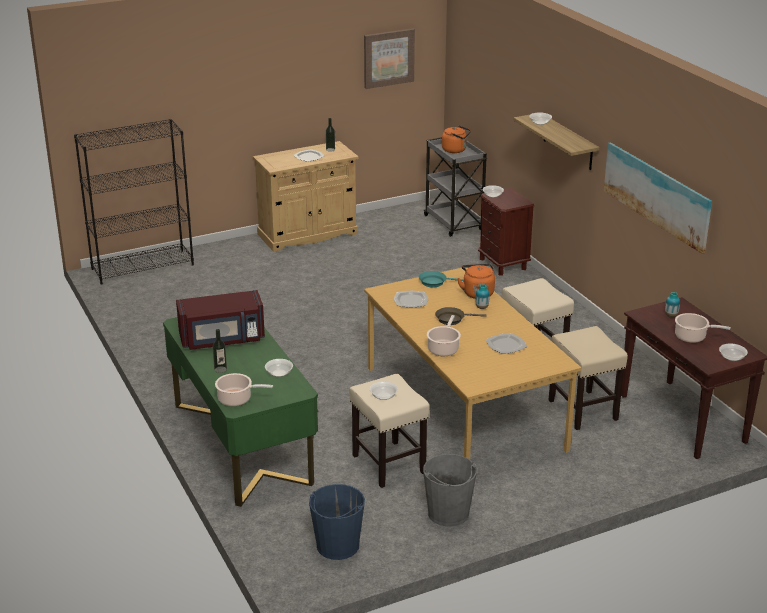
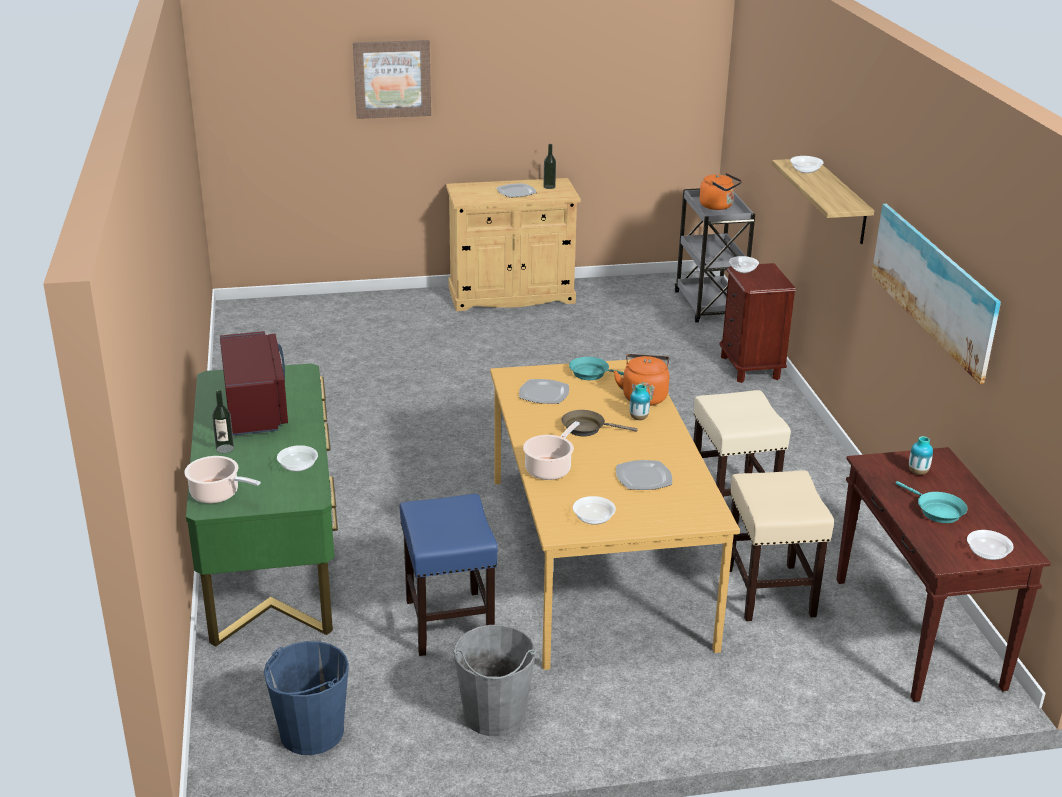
camera: 15 degrees right, 0 degrees up
black bookcase [74,119,194,285] -> none
red microwave [176,290,265,350] -> red microwave turned 105 degrees counterclockwise [220,331,288,436]
beige stool [349,374,429,488] -> blue stool [399,494,498,656]
picture [364,28,415,89] -> picture moved to [353,40,431,119]
bowl [370,381,398,400] -> bowl moved to [573,496,616,525]
cooking pot [675,313,731,343] -> turquoise frying pan [896,481,967,523]

